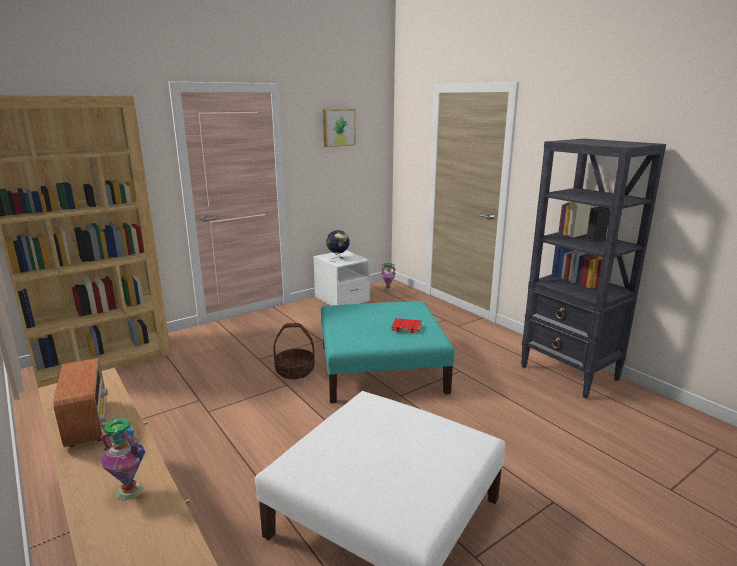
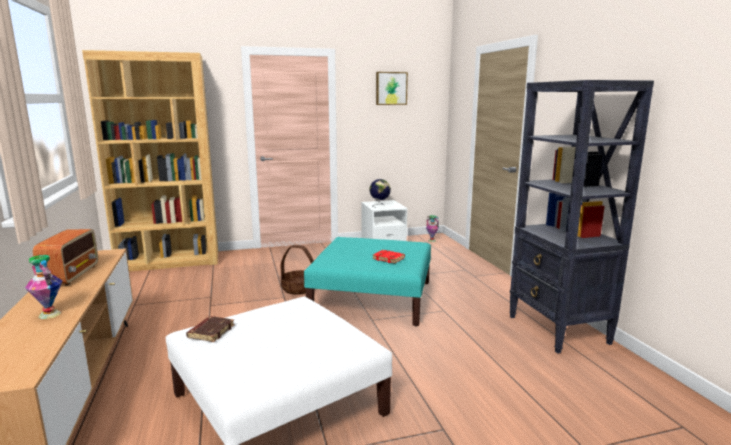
camera: 20 degrees right, 5 degrees down
none -> brown book [186,316,235,342]

